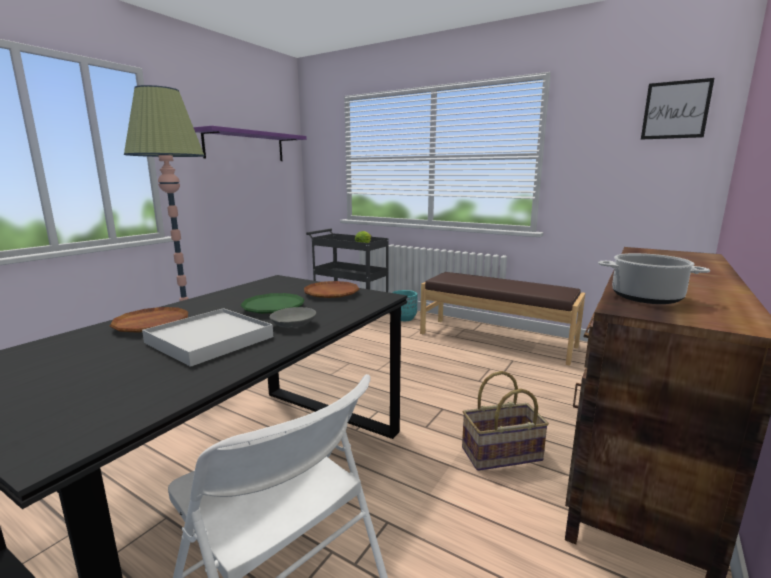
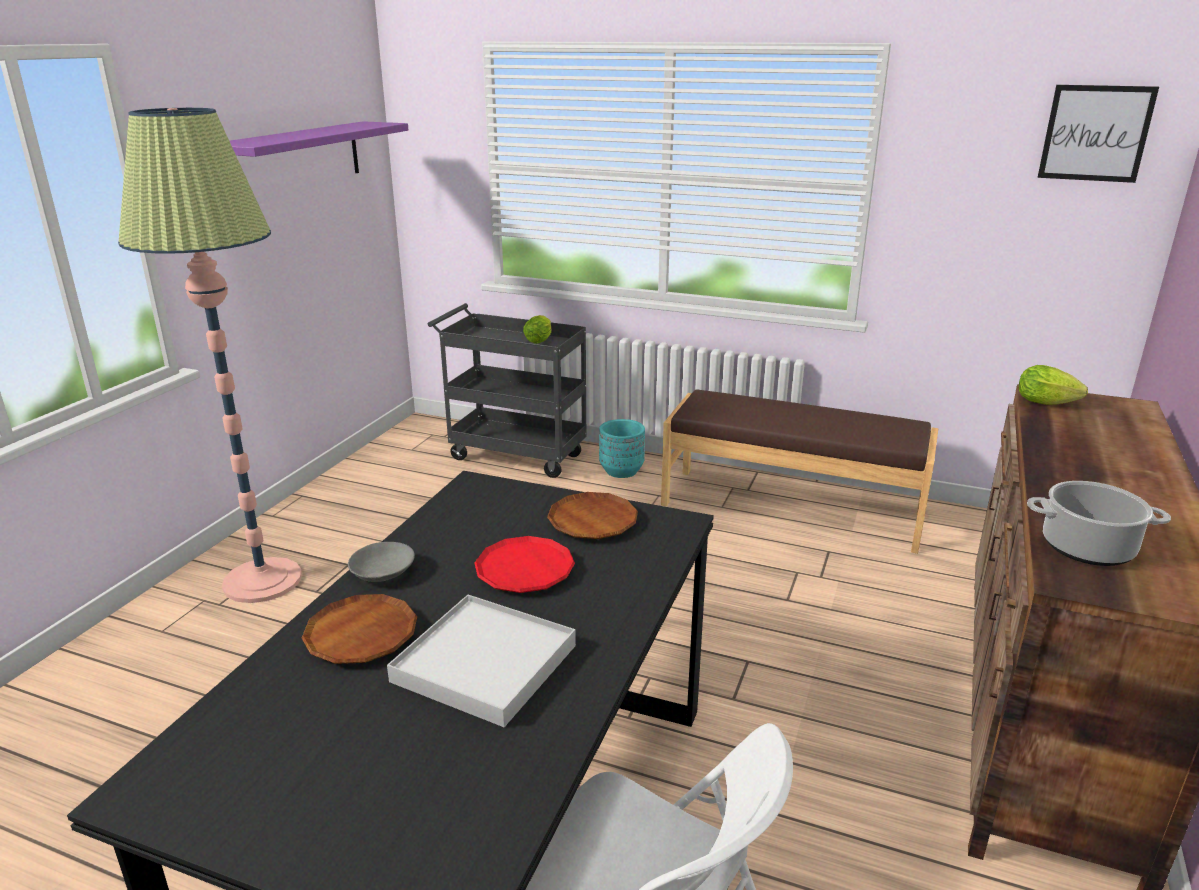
camera: 10 degrees left, 10 degrees up
green plate [240,293,305,314] -> red plate [475,536,575,593]
grey bowl [269,307,316,328] -> grey bowl moved to [348,542,415,582]
basket [462,371,549,471] -> none
none -> lettuce [1019,365,1088,405]

